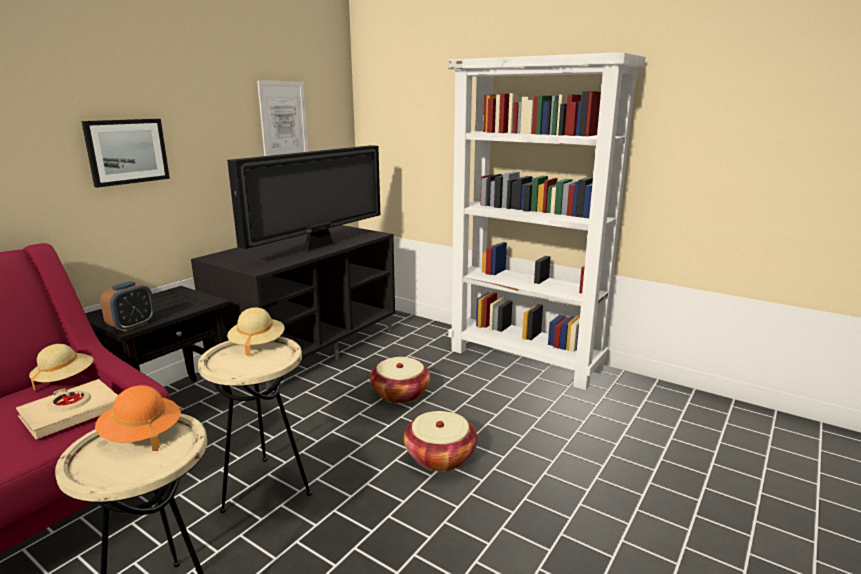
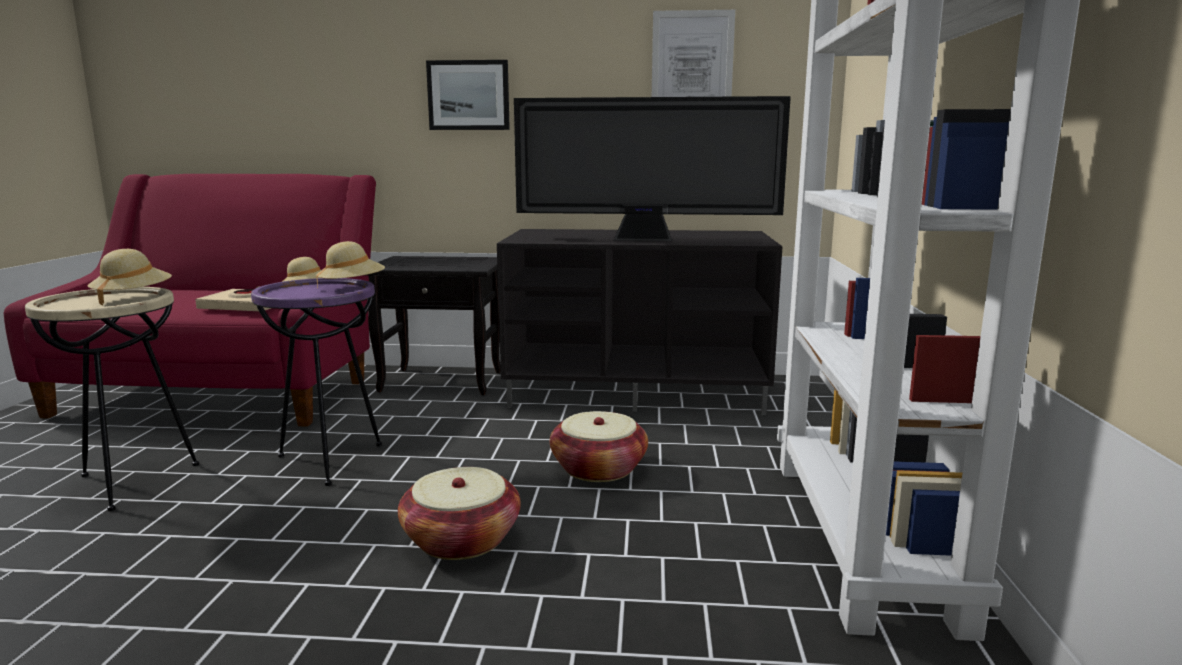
camera: 60 degrees right, 5 degrees down
orange hat [95,385,181,451] -> beige hat [88,249,172,306]
alarm clock [100,281,155,332] -> none
beige side table [198,336,312,513] -> purple side table [251,278,382,486]

